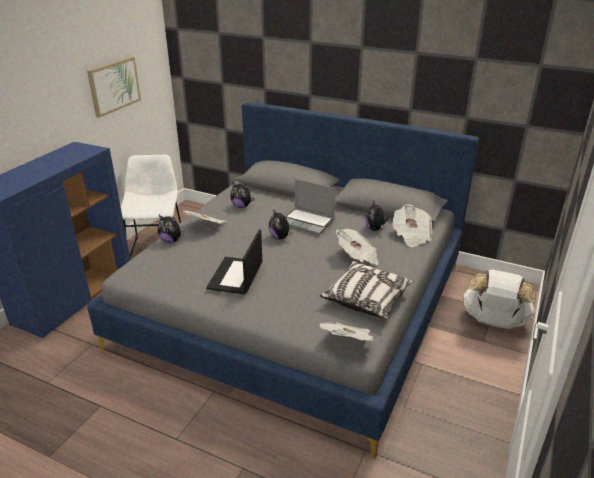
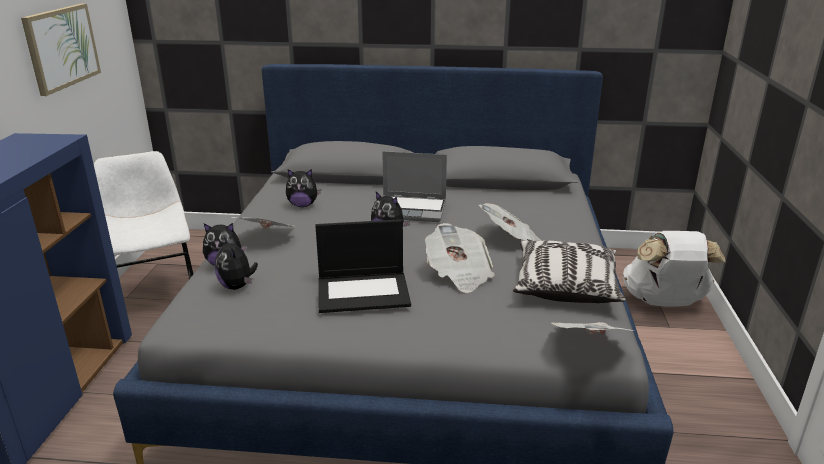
camera: 20 degrees left, 5 degrees down
laptop [206,229,262,294] -> laptop turned 90 degrees counterclockwise [315,219,411,313]
plush toy [365,201,388,231] -> plush toy moved to [215,237,258,290]
newspaper [392,204,432,247] -> newspaper moved to [425,223,494,293]

